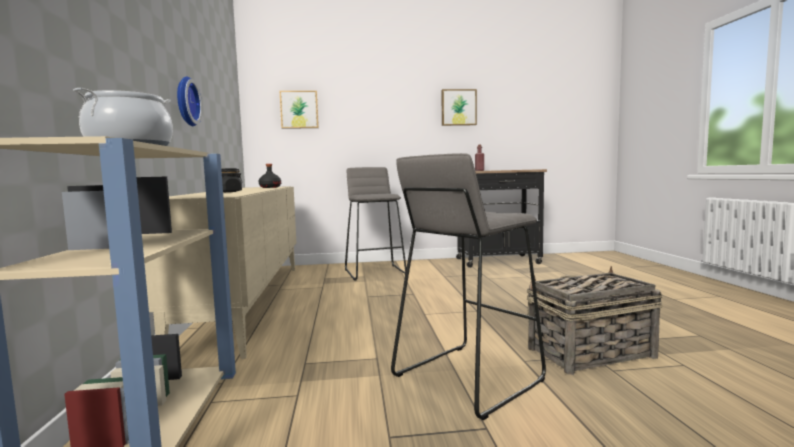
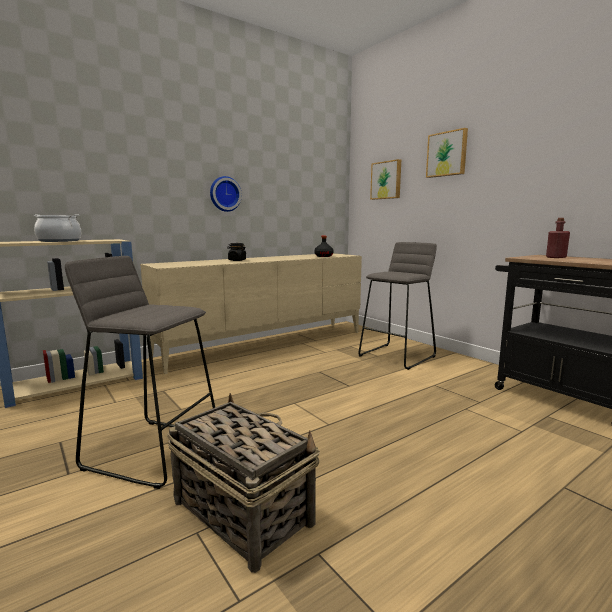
camera: 60 degrees right, 5 degrees up
picture [441,89,477,126] -> picture moved to [426,128,468,178]

